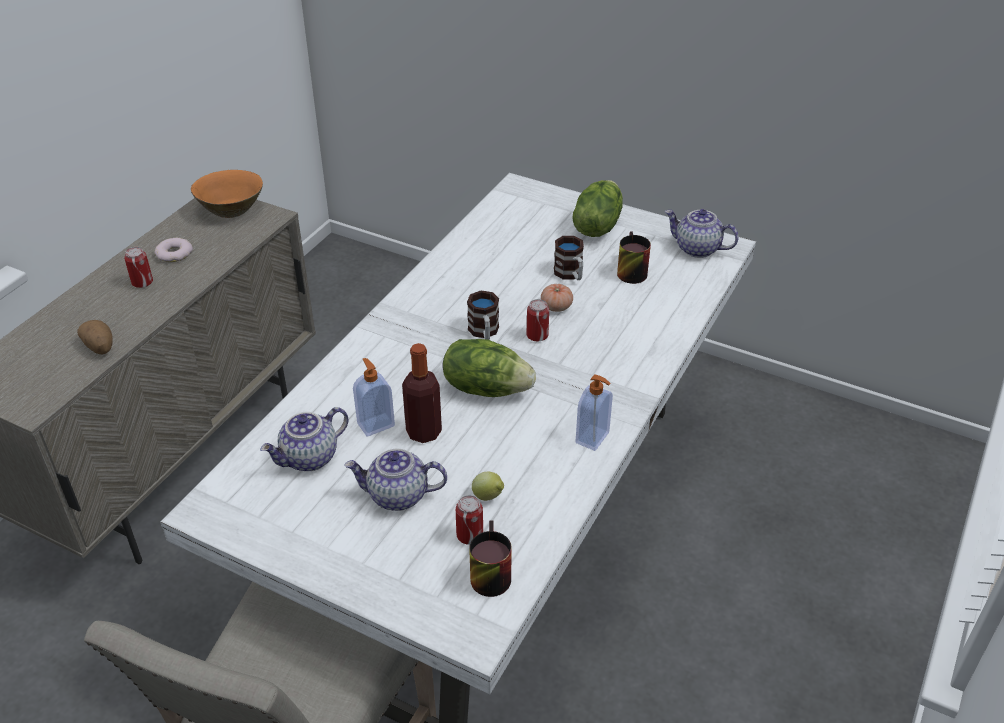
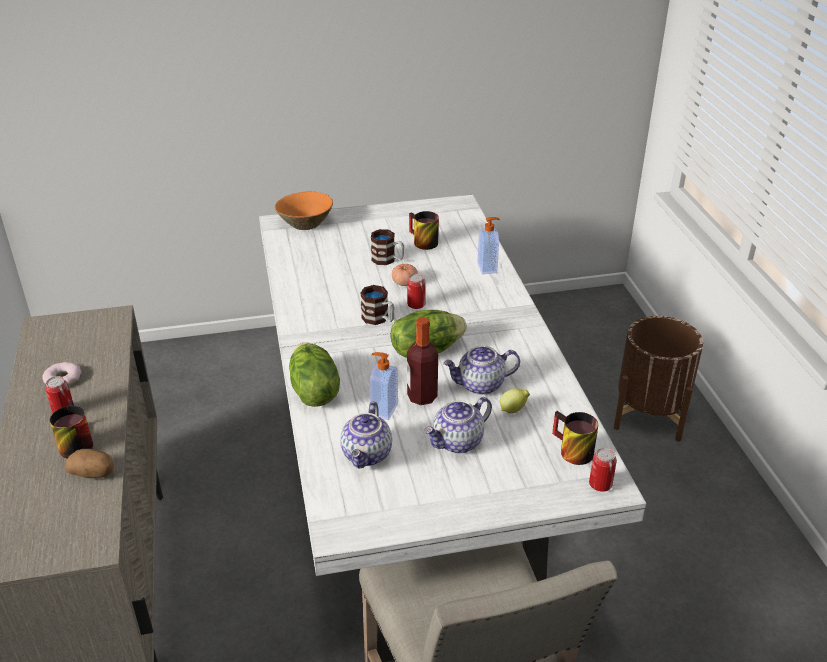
camera: 40 degrees left, 5 degrees down
orange bowl [191,170,263,218] -> orange bowl moved to [275,191,333,230]
can [456,495,483,545] -> can moved to [589,448,617,492]
lettuce [572,180,623,237] -> lettuce moved to [289,342,340,407]
soap dispenser [575,375,613,451] -> soap dispenser moved to [477,217,500,274]
teapot [665,209,739,258] -> teapot moved to [443,346,520,395]
none -> mug [50,401,93,458]
none -> brown planter [614,316,703,442]

